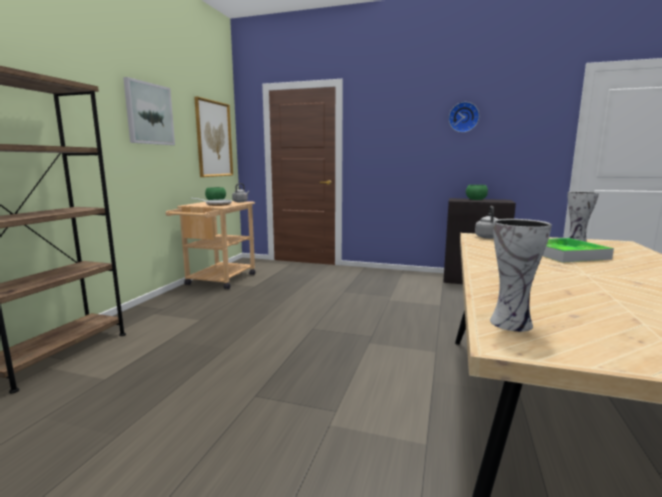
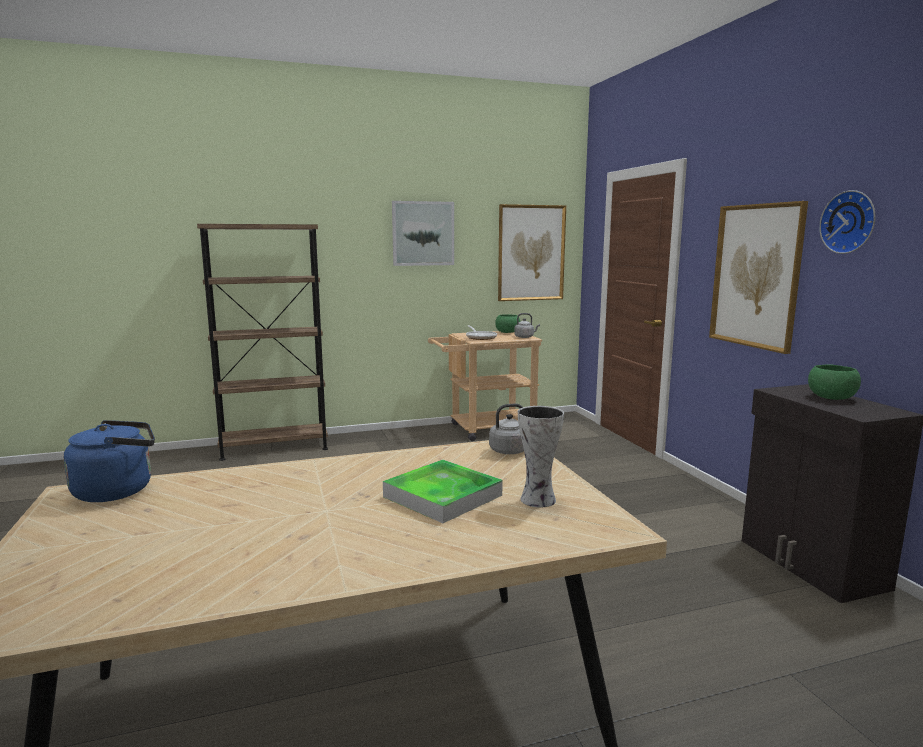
camera: 55 degrees right, 0 degrees up
vase [490,219,552,332] -> blue kettle [64,420,155,502]
none -> picture [709,201,808,354]

